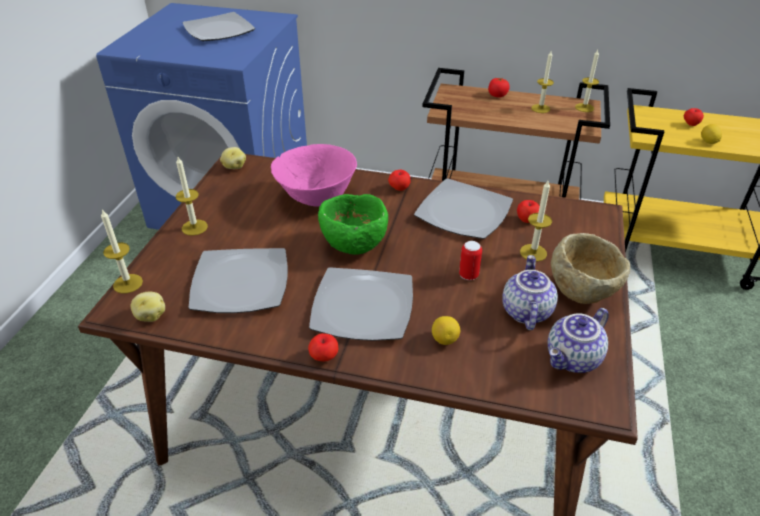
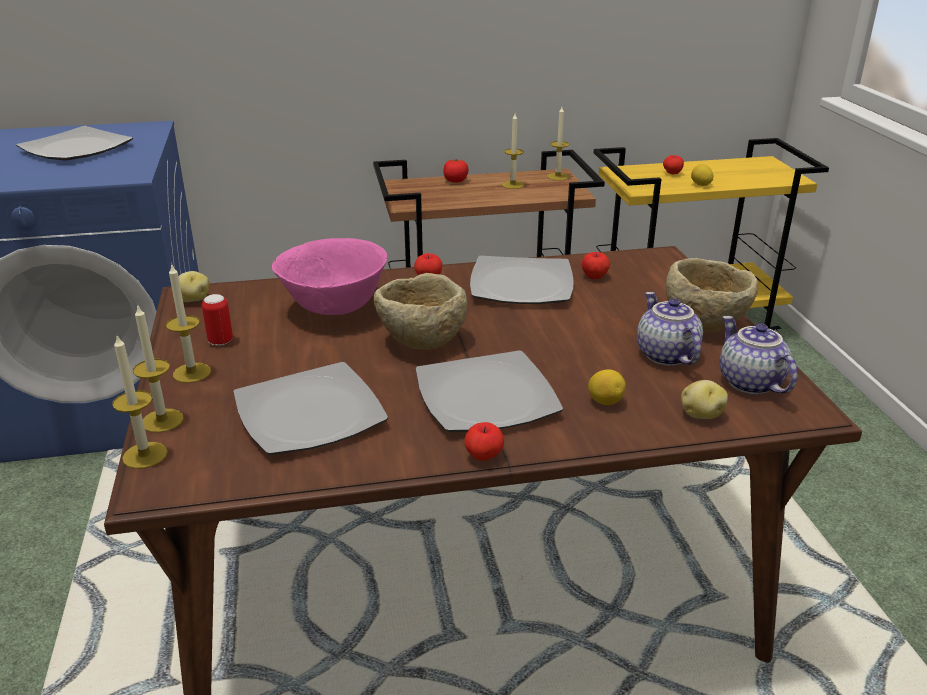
camera: 25 degrees left, 10 degrees down
potato [130,292,165,322] -> potato moved to [681,380,728,419]
green bowl [318,194,388,255] -> beige bowl [374,273,467,350]
can [459,241,482,280] -> can moved to [202,294,233,346]
candle [520,181,552,262] -> candle moved to [133,304,183,433]
teapot [548,308,609,373] -> teapot turned 135 degrees clockwise [720,316,797,395]

